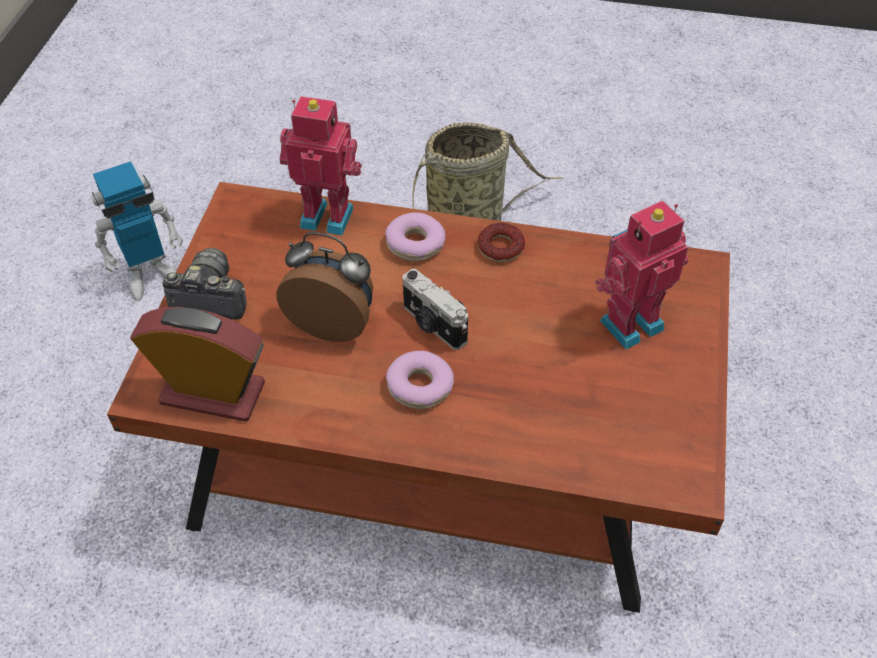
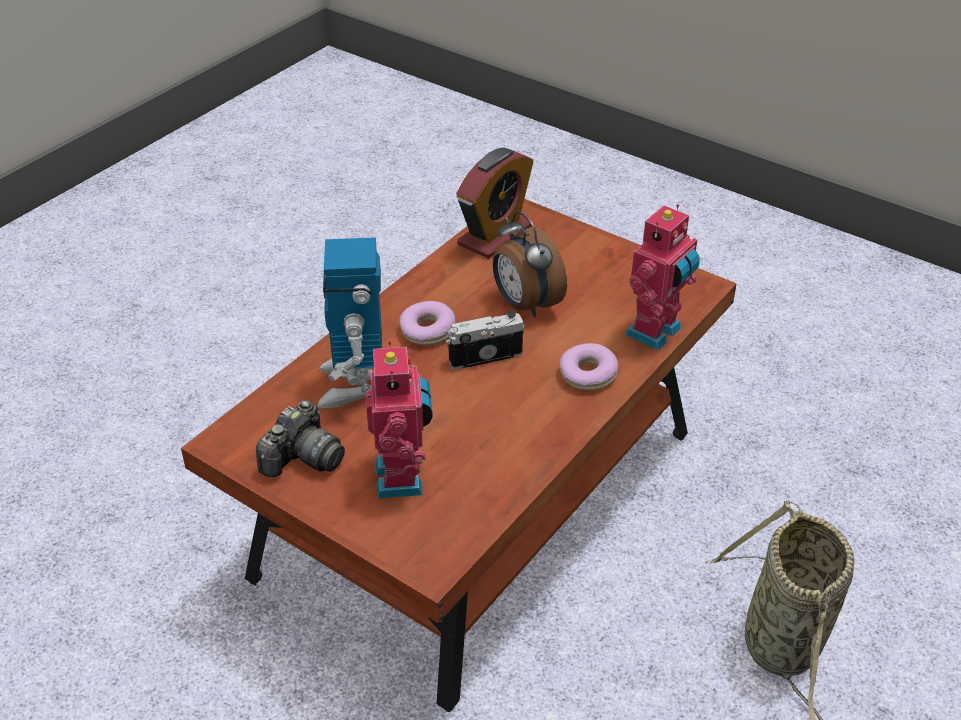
camera: 115 degrees right, 10 degrees down
toy robot [91,161,183,301] -> toy robot moved to [317,237,382,408]
camera [163,248,247,320] -> camera moved to [256,400,345,477]
alarm clock [277,232,373,342] -> alarm clock turned 105 degrees clockwise [493,211,567,317]
donut [477,223,525,262] -> none

